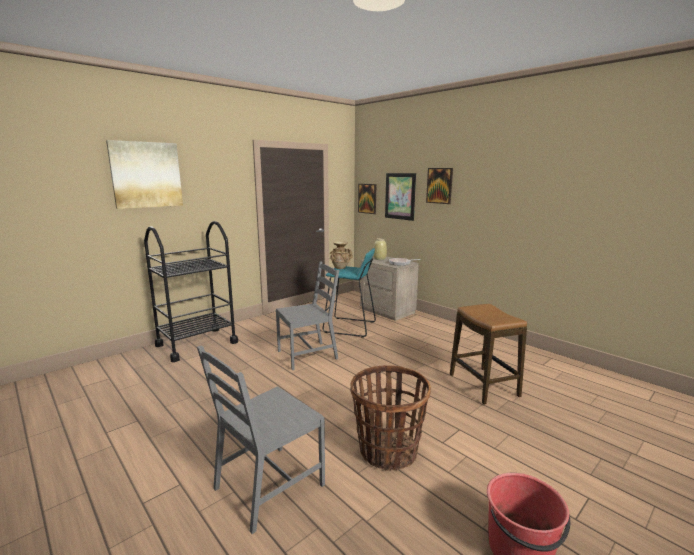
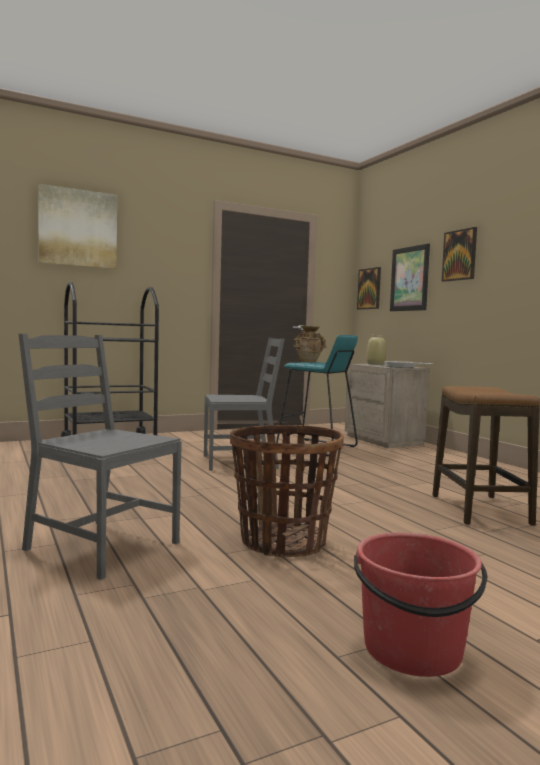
camera: 15 degrees right, 10 degrees down
grey chair [197,346,325,534] -> grey chair turned 60 degrees clockwise [19,334,182,580]

